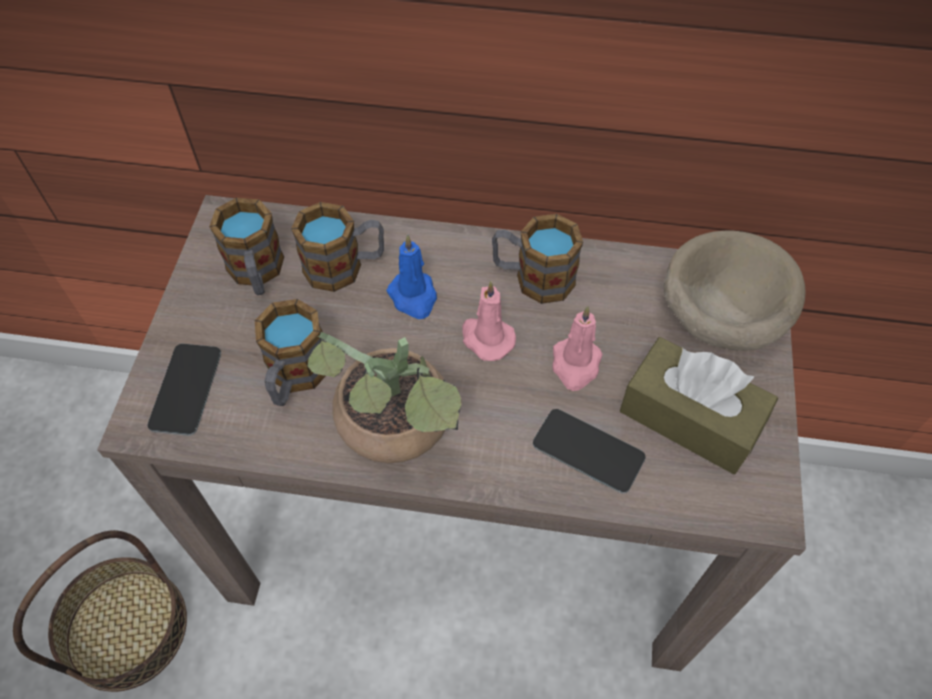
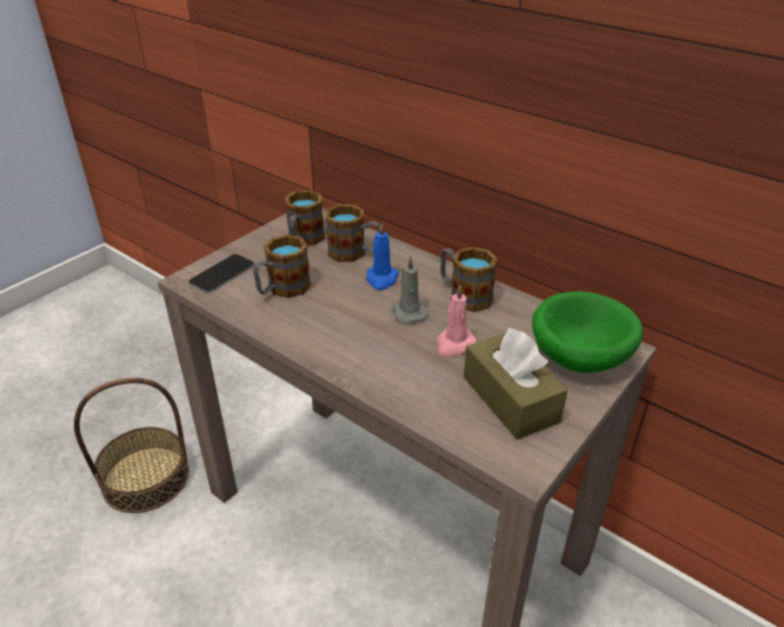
camera: 30 degrees right, 20 degrees down
potted plant [308,332,462,463] -> none
pink candle [462,281,516,361] -> grey candle [392,255,429,323]
phone [533,409,646,493] -> none
beige bowl [664,230,806,351] -> green bowl [532,292,643,373]

